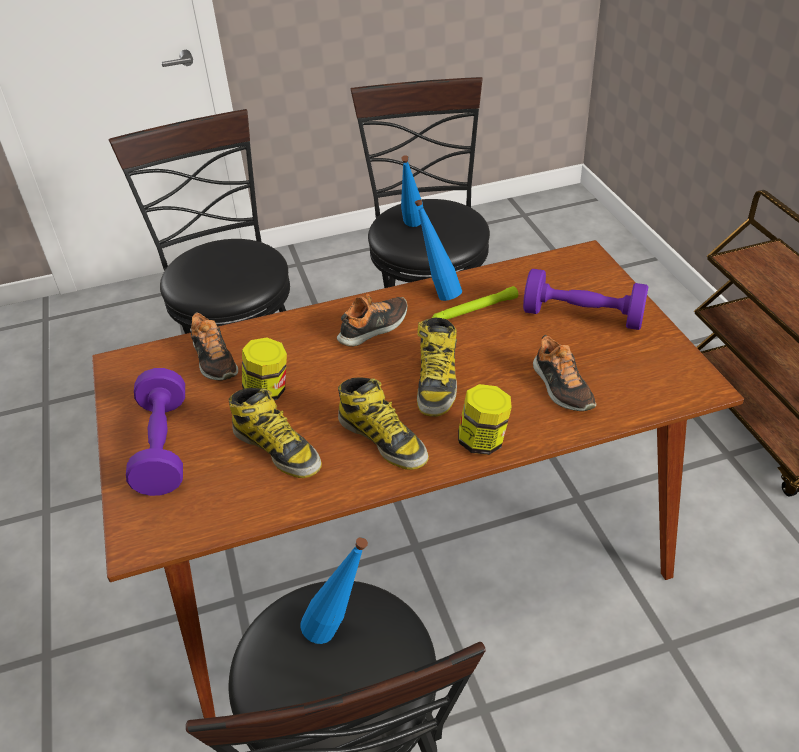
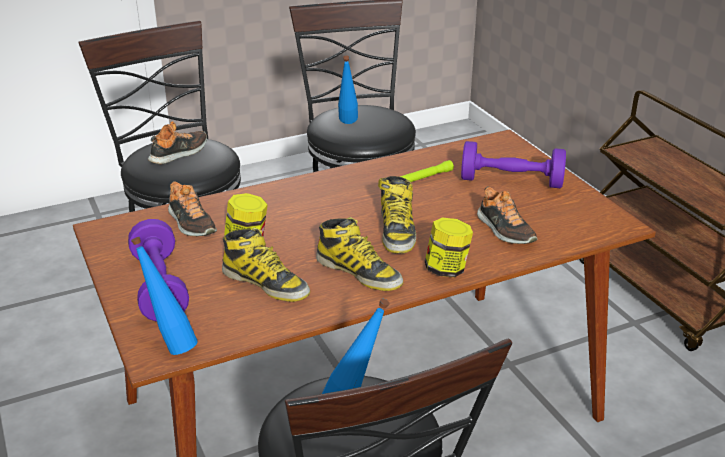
camera: 10 degrees left, 10 degrees down
shoe [337,294,407,347] -> shoe moved to [148,121,207,164]
blue bottle [415,200,462,301] -> blue bottle moved to [131,237,198,355]

